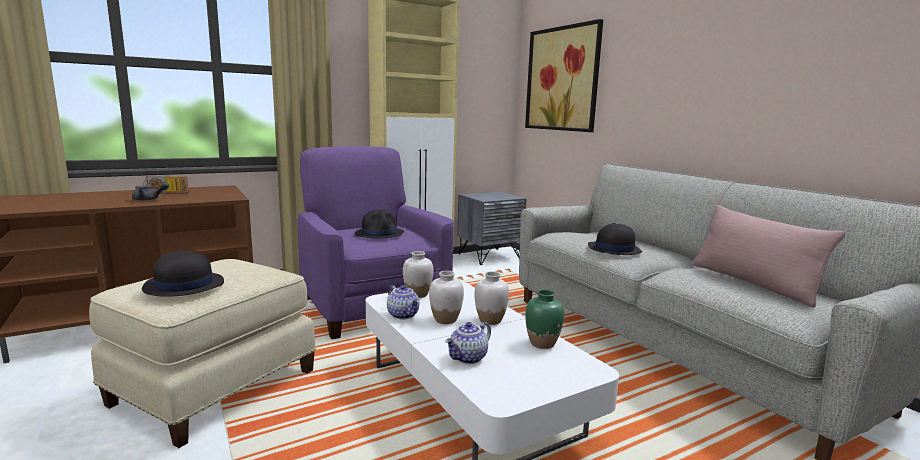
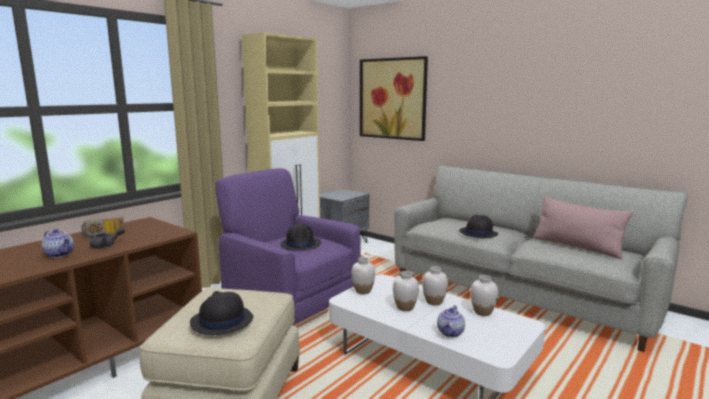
camera: 20 degrees left, 0 degrees up
teapot [387,285,419,320] -> teapot moved to [42,229,74,258]
green vase [525,290,564,349] -> white vase [471,275,498,316]

